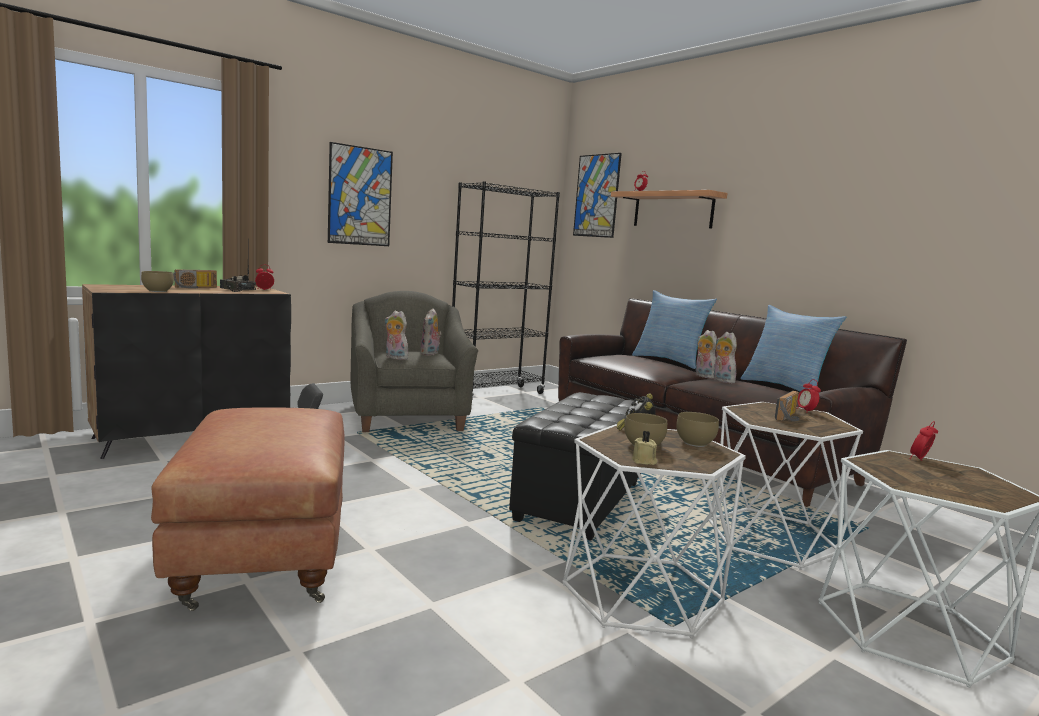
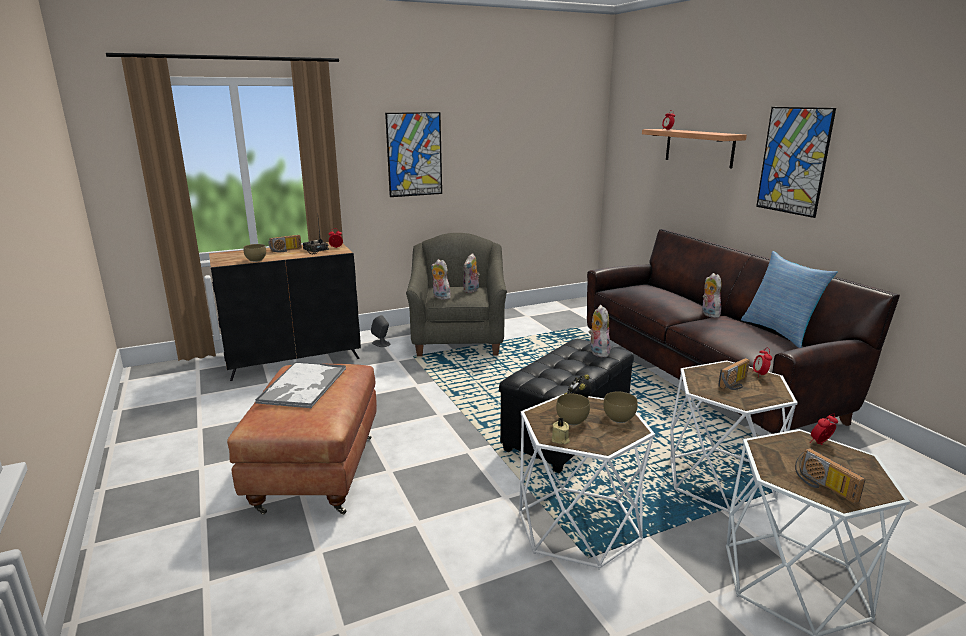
camera: 15 degrees right, 10 degrees up
black bookcase [452,181,560,396] -> none
picture [573,153,622,238] -> picture moved to [756,107,836,218]
pillow [632,290,717,369] -> none
plush toy [714,332,737,383] -> plush toy moved to [589,305,610,357]
none -> tray [255,362,346,408]
none -> radio [795,448,865,504]

